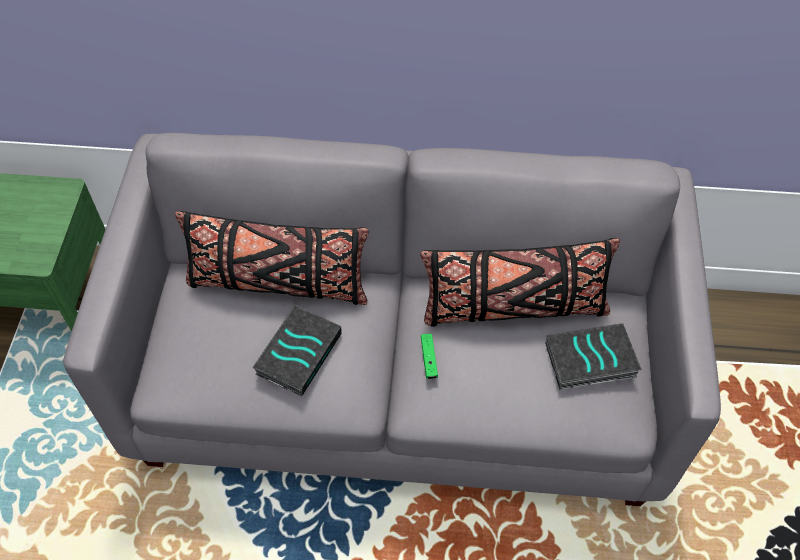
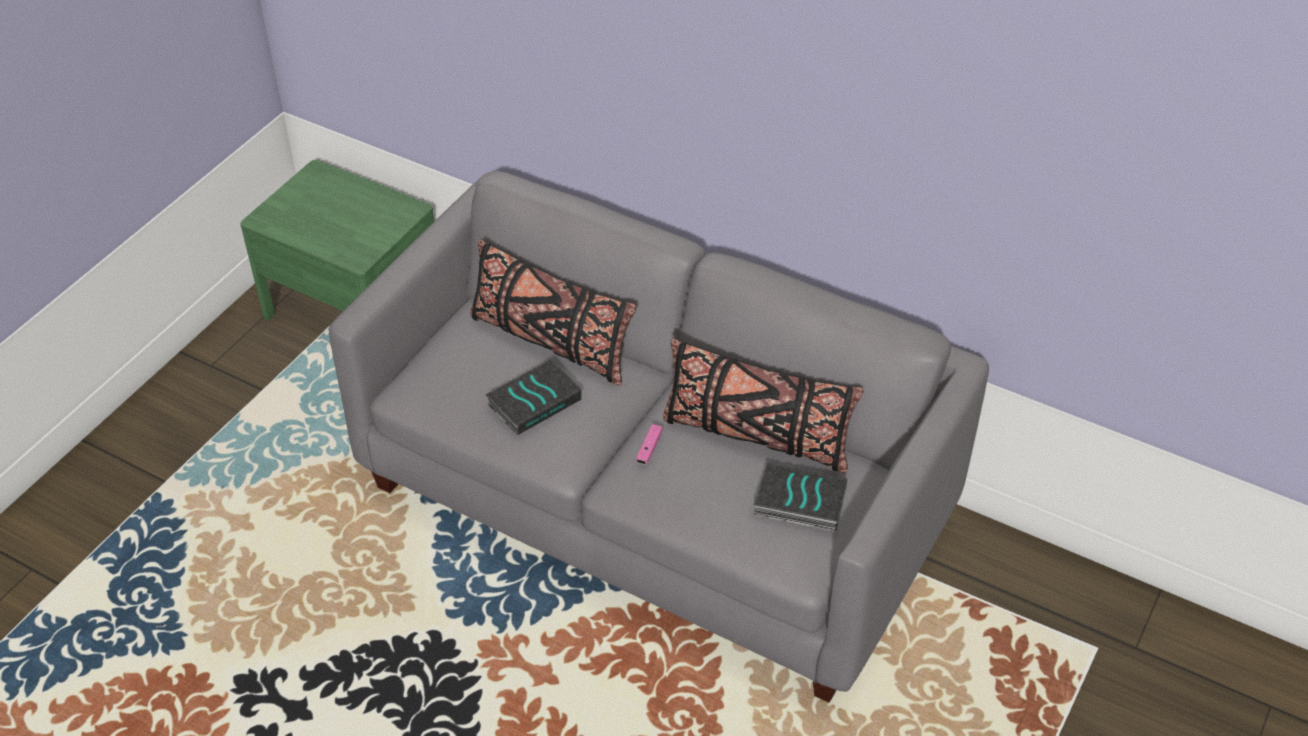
camera: 25 degrees right, 10 degrees down
green game controller [421,334,438,379] -> pink game controller [636,424,663,465]

